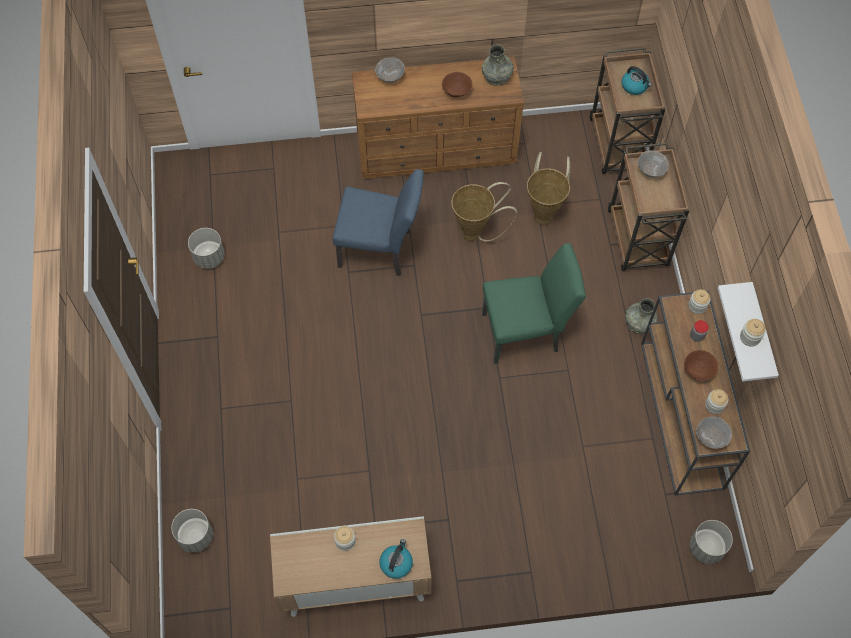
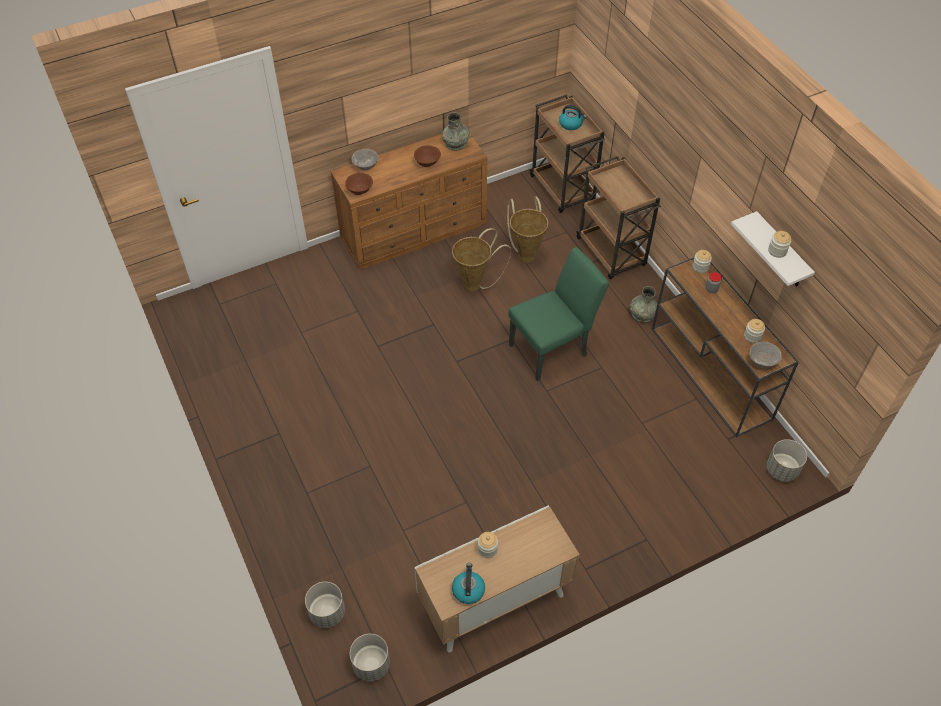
camera: 20 degrees left, 10 degrees down
grey planter [188,228,225,269] -> grey planter moved to [350,634,390,682]
blue chair [333,169,424,276] -> none
kettle [379,539,413,579] -> kettle moved to [452,563,485,604]
grey bowl [638,150,669,178] -> none
brown bowl [684,350,719,381] -> brown bowl moved to [345,173,373,195]

